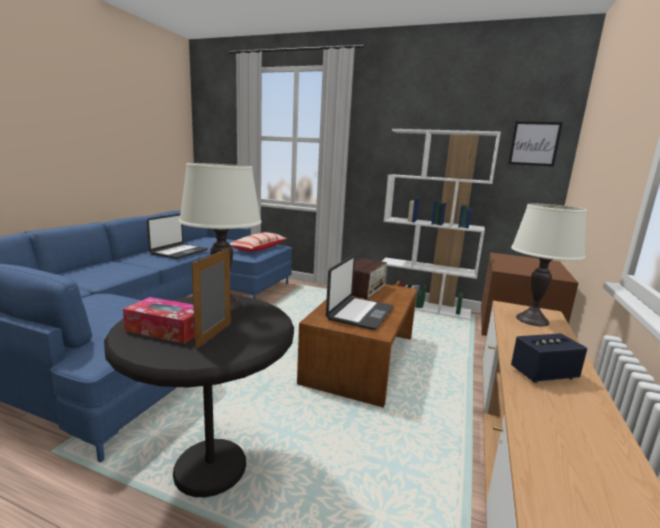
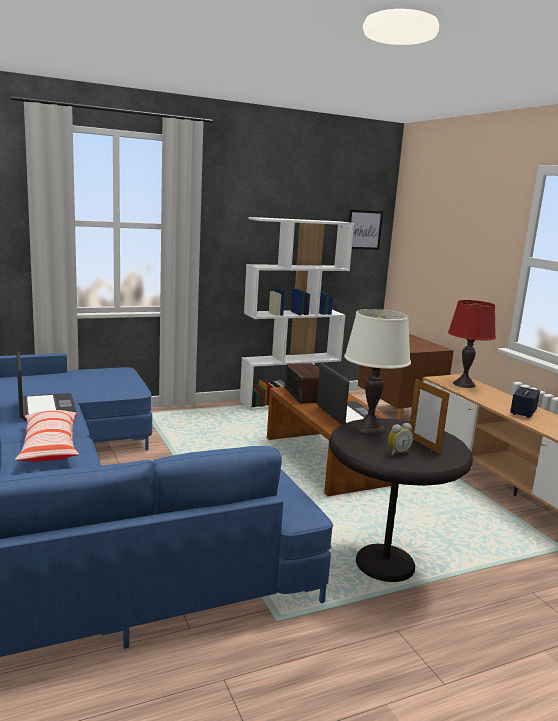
camera: 45 degrees left, 0 degrees up
tissue box [123,297,195,344] -> alarm clock [388,423,413,456]
pillow [230,232,287,252] -> pillow moved to [15,410,79,462]
white table lamp [511,203,587,327] -> red table lamp [448,300,496,388]

